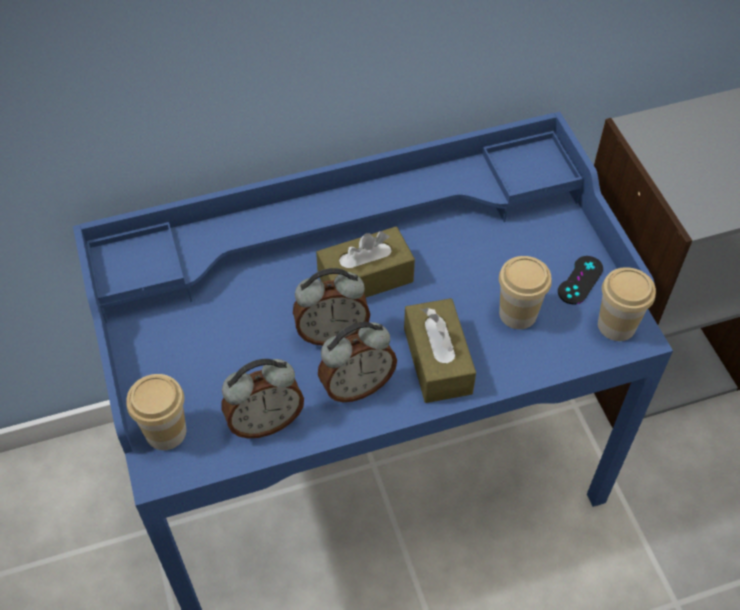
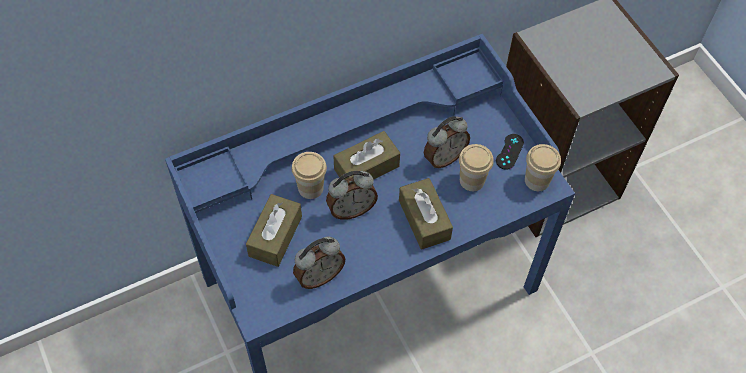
camera: 10 degrees left, 5 degrees up
cup [127,374,186,450] -> cup moved to [292,152,327,199]
alarm clock [318,322,397,402] -> alarm clock moved to [424,116,470,168]
none -> brown tissue box [246,194,302,267]

